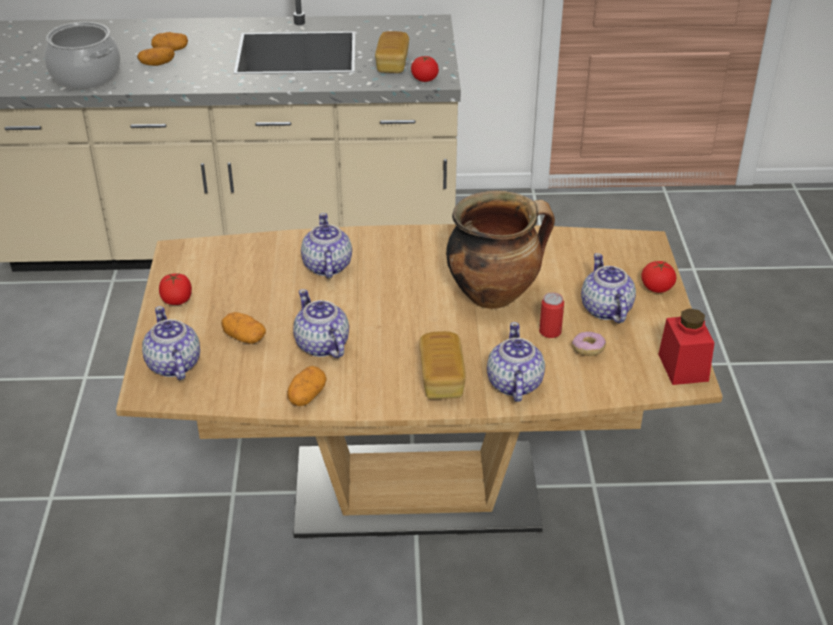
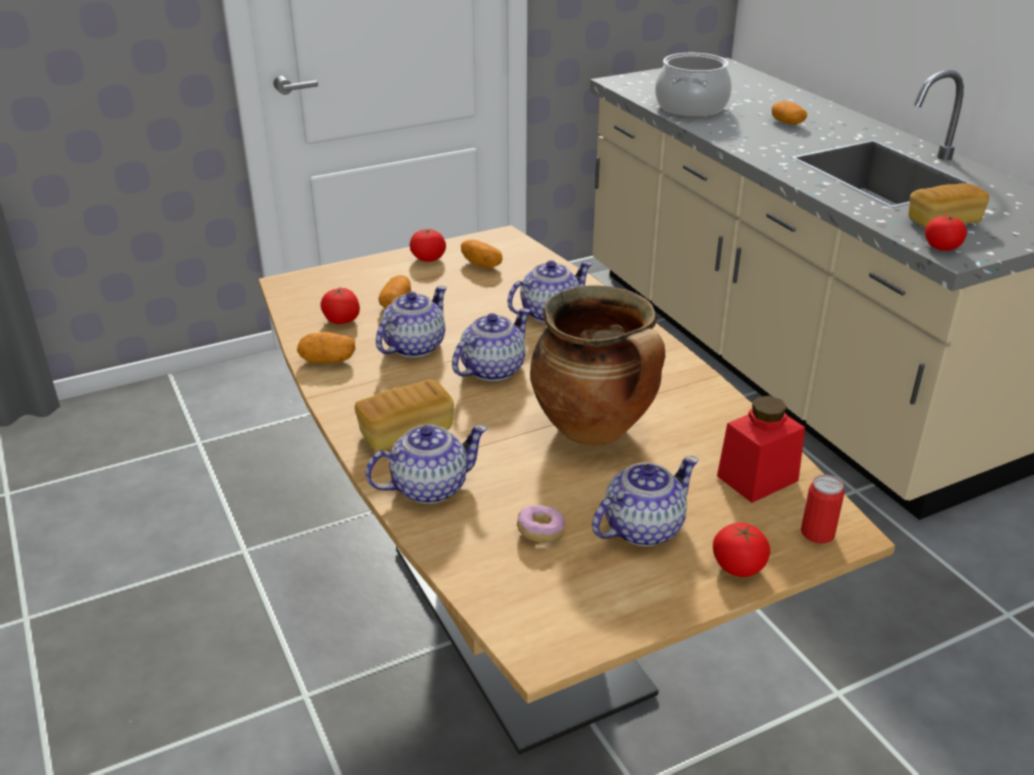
camera: 65 degrees right, 5 degrees down
potato [137,46,175,66] -> potato moved to [461,240,503,268]
teapot [142,306,200,380] -> teapot moved to [452,308,531,381]
can [539,292,564,338] -> can moved to [801,475,844,544]
red jar [658,308,714,385] -> red jar moved to [717,396,805,503]
none -> tomato [320,288,360,324]

